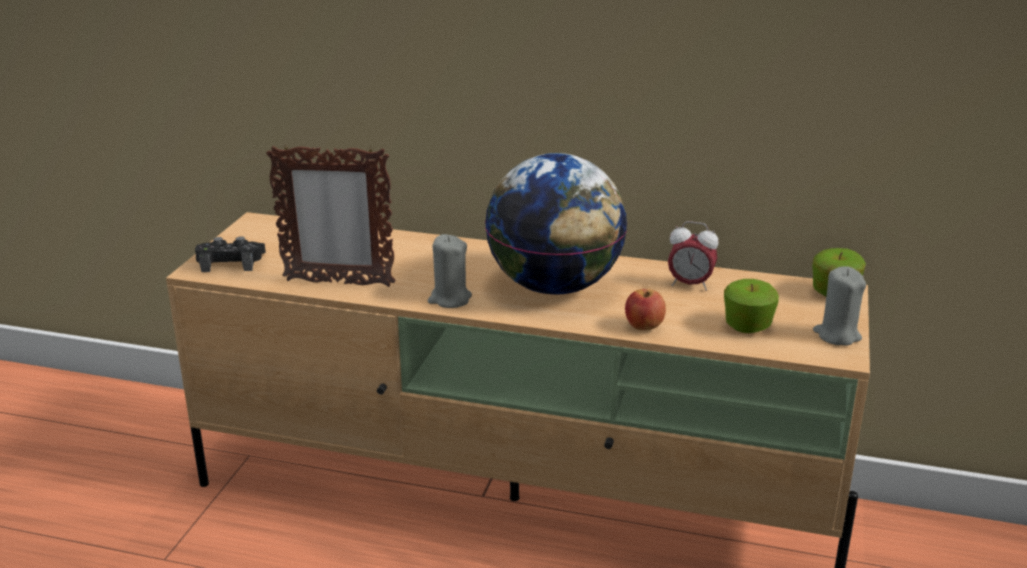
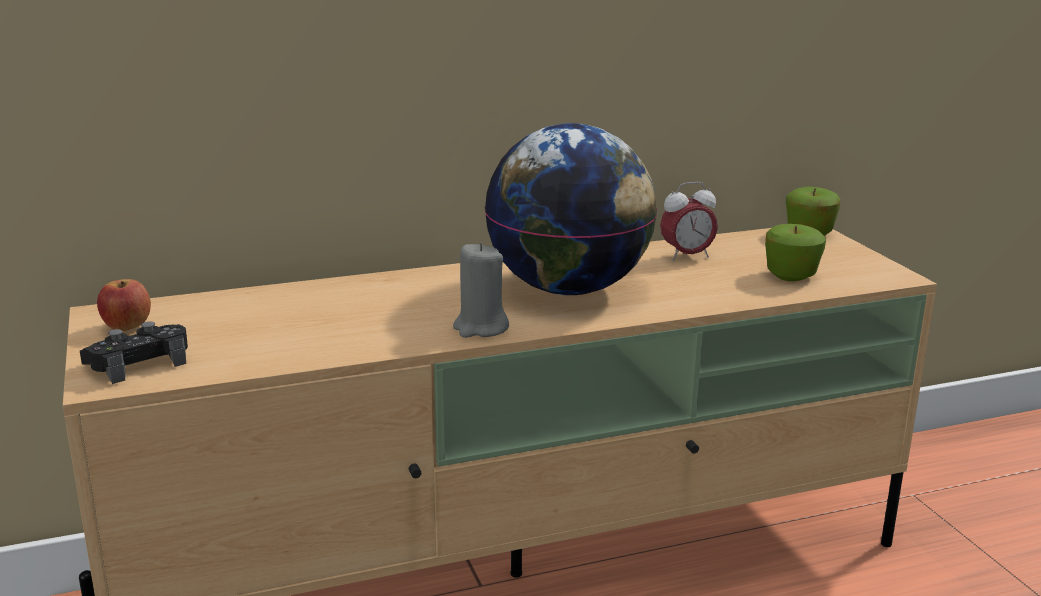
camera: 35 degrees left, 5 degrees down
picture frame [266,146,396,287] -> none
apple [625,289,666,330] -> apple moved to [97,279,151,331]
grey candle [813,266,866,345] -> none

